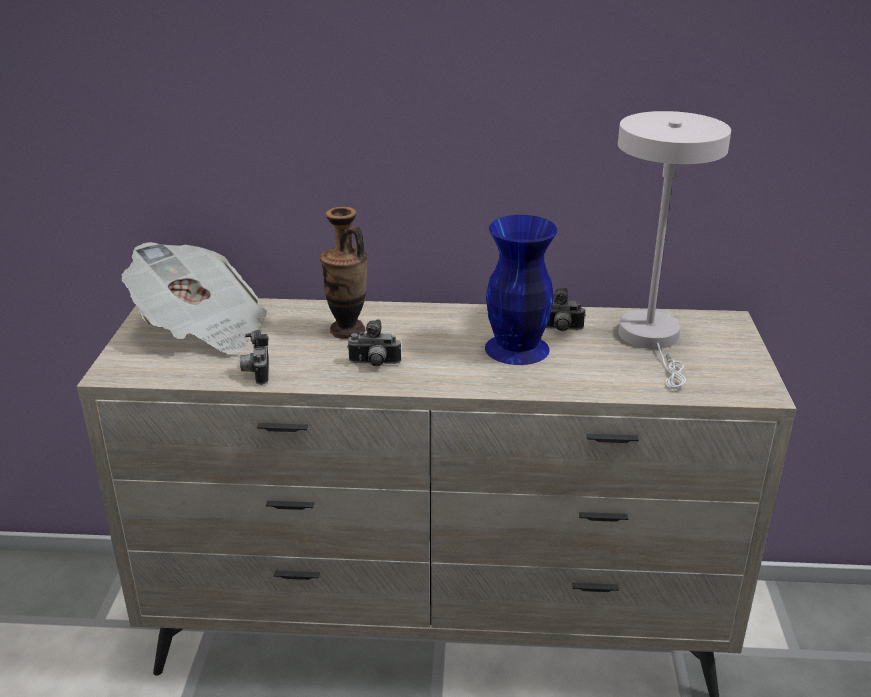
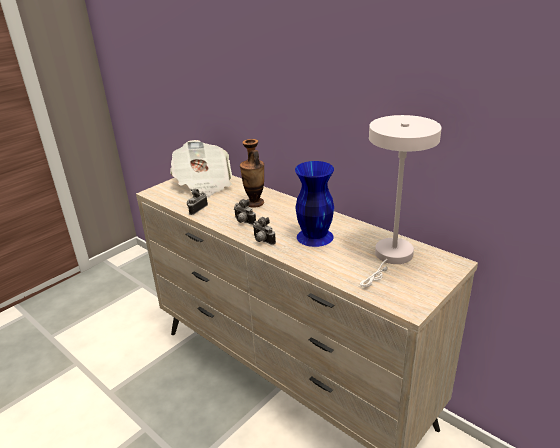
camera: 40 degrees right, 0 degrees up
camera [546,287,585,331] -> camera moved to [253,217,276,245]

